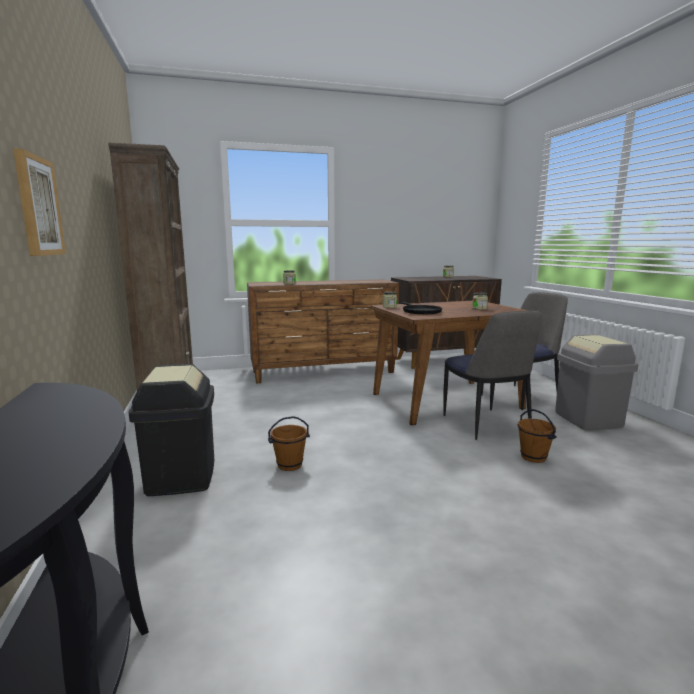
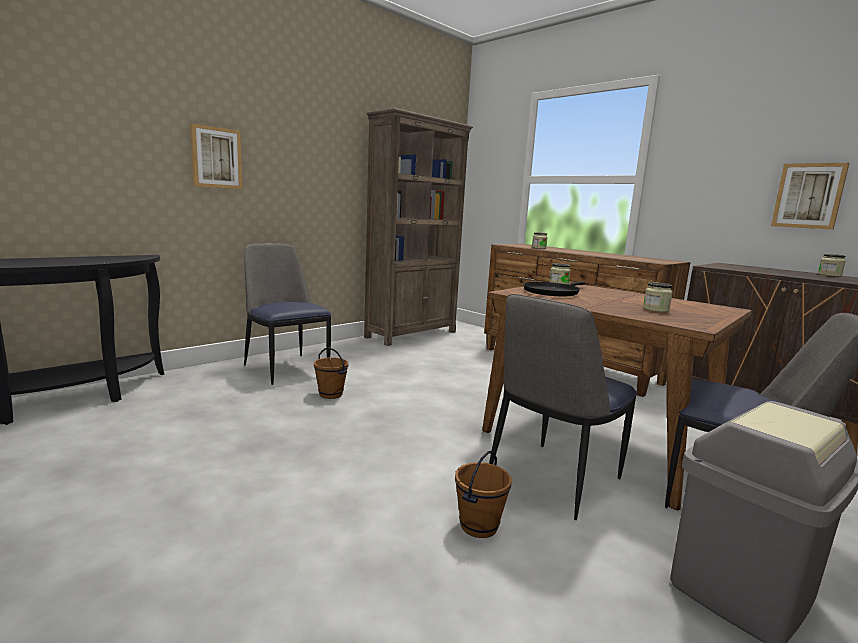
camera: 60 degrees right, 0 degrees up
black trash can [128,364,214,496] -> chair [244,243,331,385]
none -> picture [771,163,849,230]

